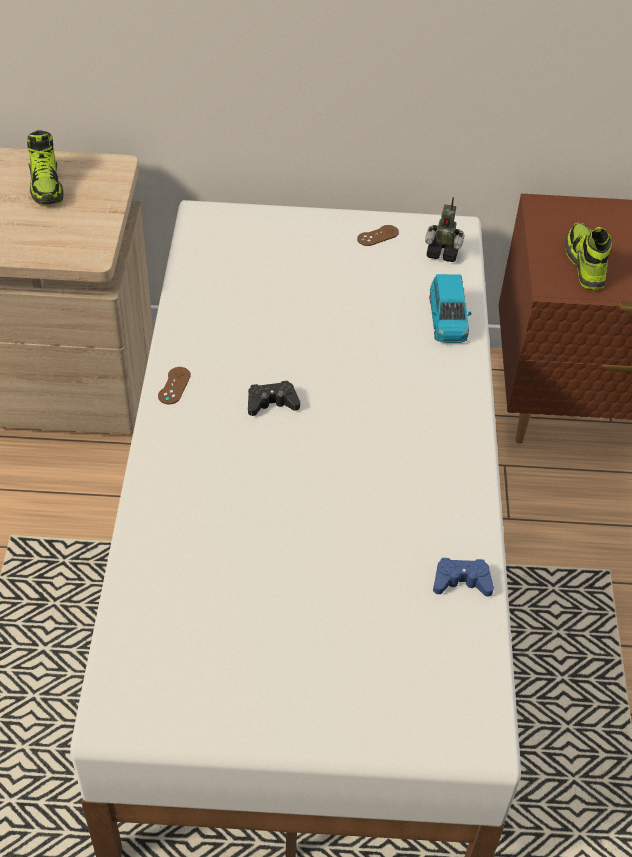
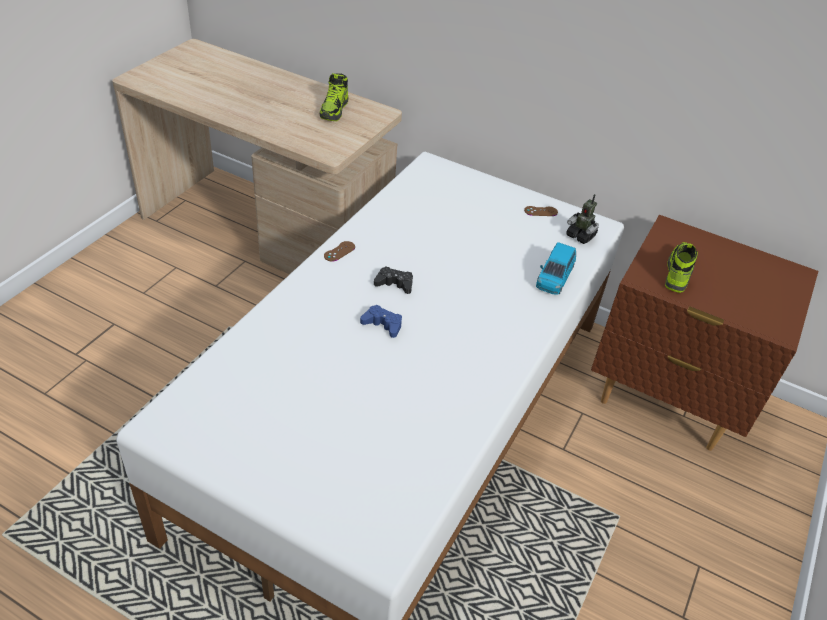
camera: 25 degrees right, 5 degrees down
blue game controller [433,558,494,597] -> blue game controller moved to [360,305,402,338]

